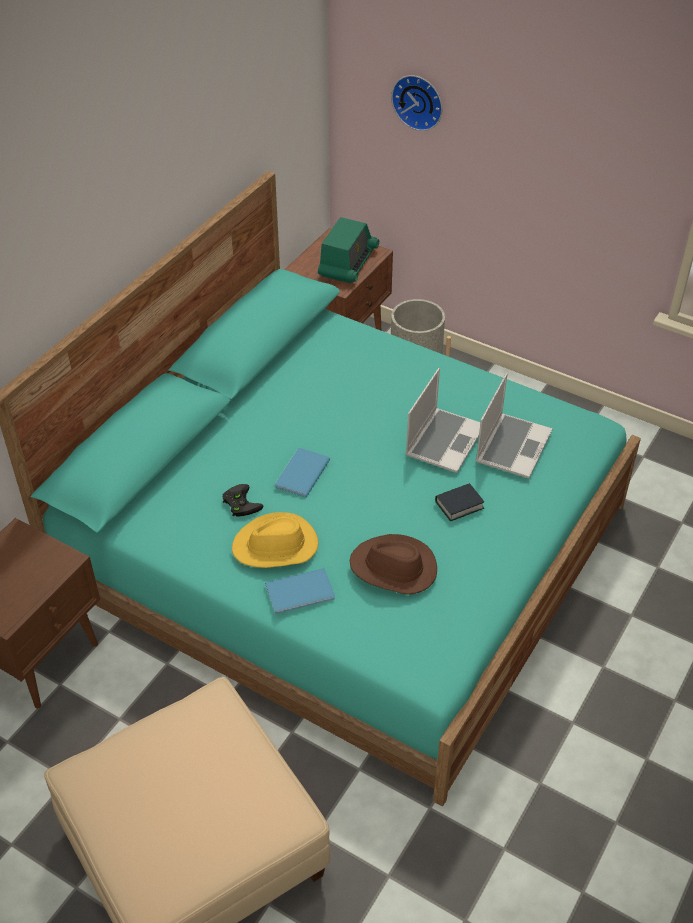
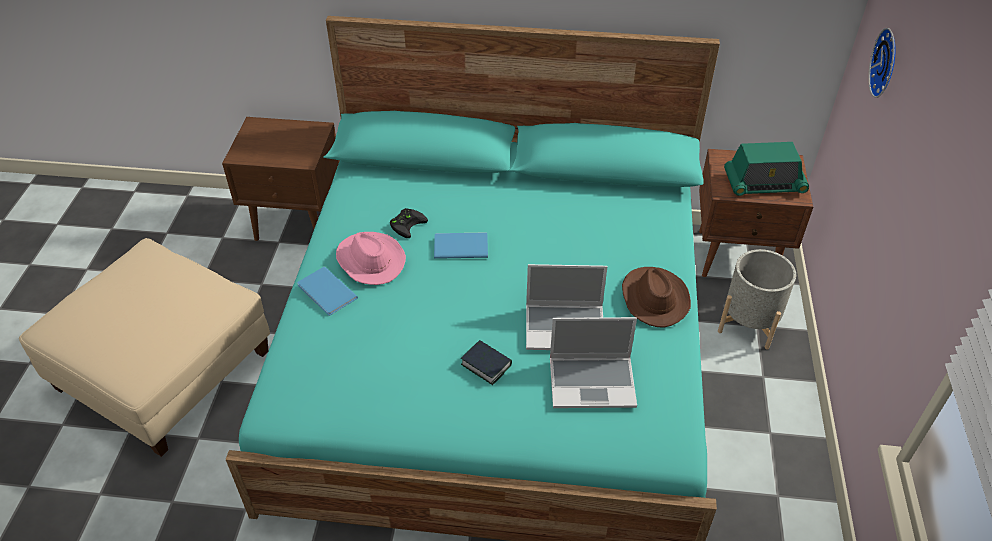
camera: 65 degrees right, 0 degrees up
yellow hat [232,512,318,568] -> pink hat [336,232,406,285]
brown hat [350,534,437,595] -> brown hat moved to [622,267,691,328]

